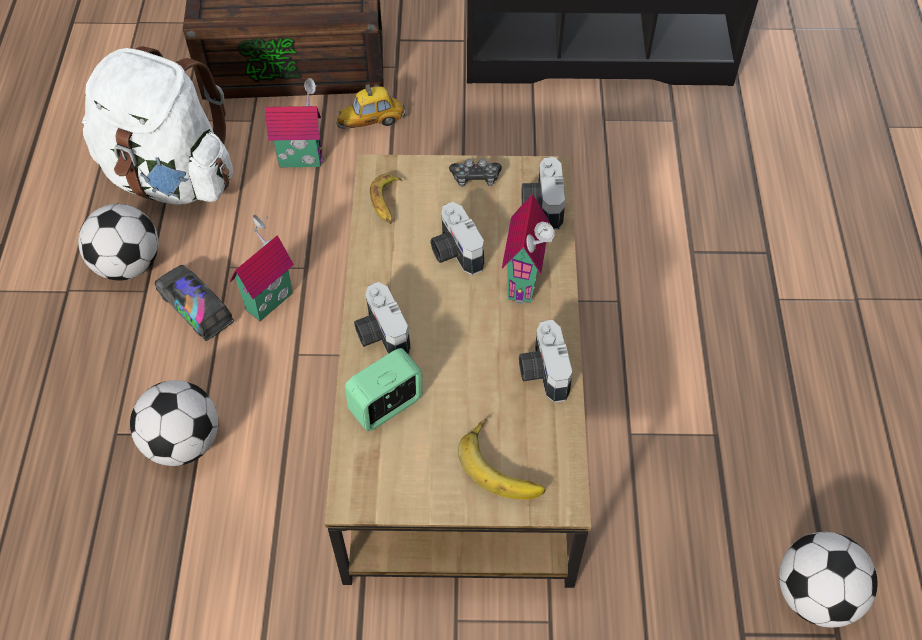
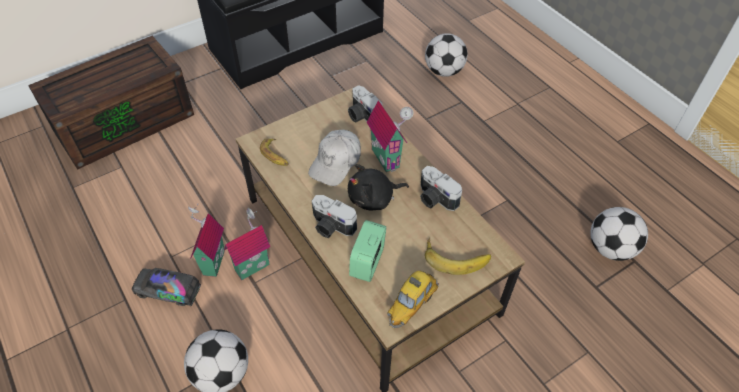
camera: 35 degrees left, 5 degrees down
football [78,204,158,281] -> football moved to [425,33,468,77]
white backpack [82,46,233,205] -> none
toy house [265,78,324,168] -> toy house moved to [224,208,270,280]
toy car [336,84,407,129] -> toy car moved to [387,271,439,329]
camera [430,202,484,275] -> white cap [308,130,361,186]
game controller [449,158,502,187] -> none
none -> black plush toy [348,164,409,210]

